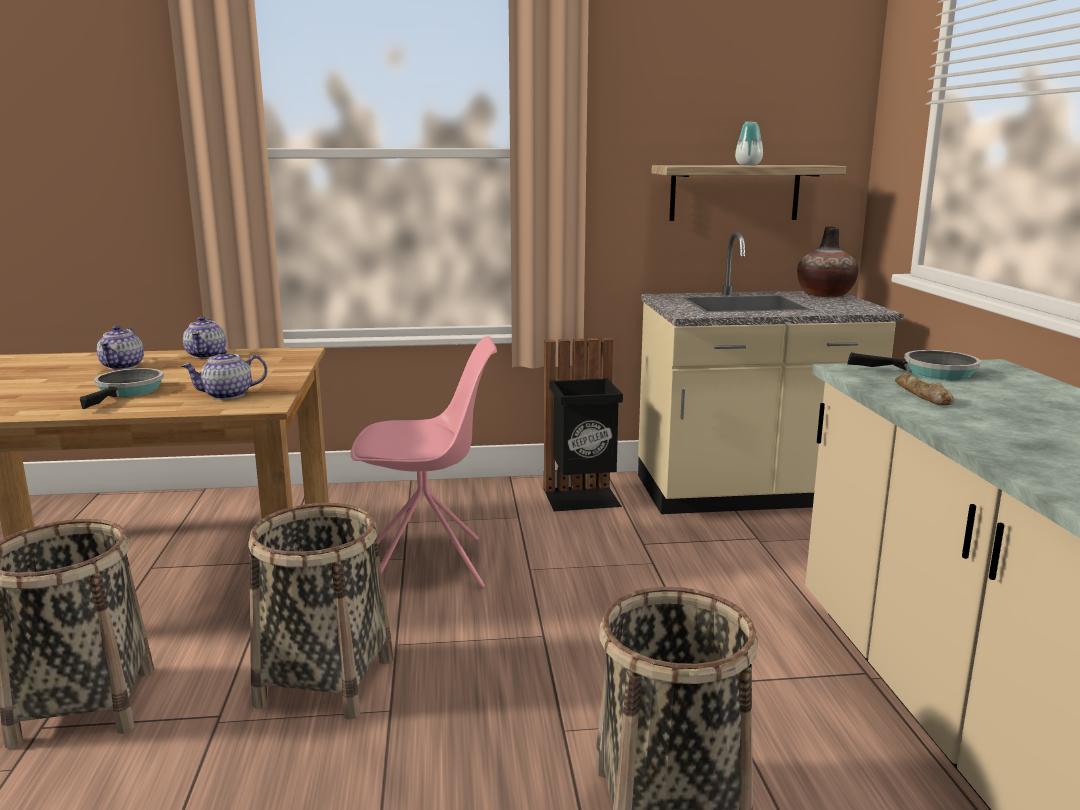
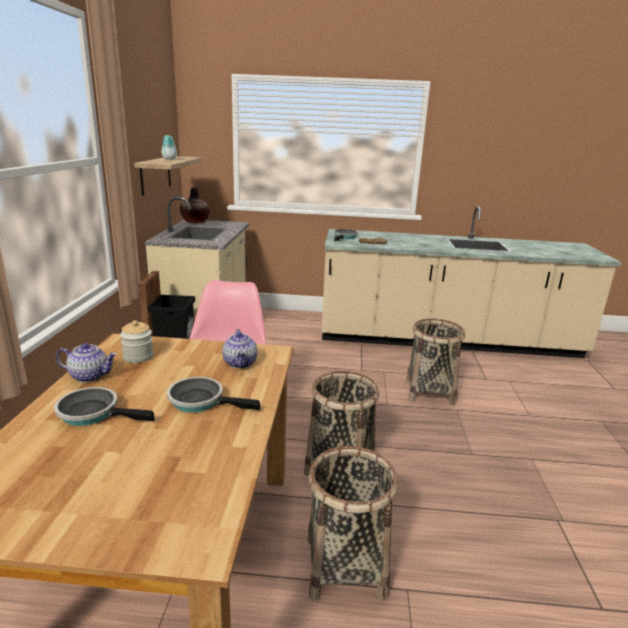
camera: 80 degrees left, 5 degrees up
teapot [97,325,144,370] -> frying pan [54,387,155,426]
none -> jar [120,320,154,363]

